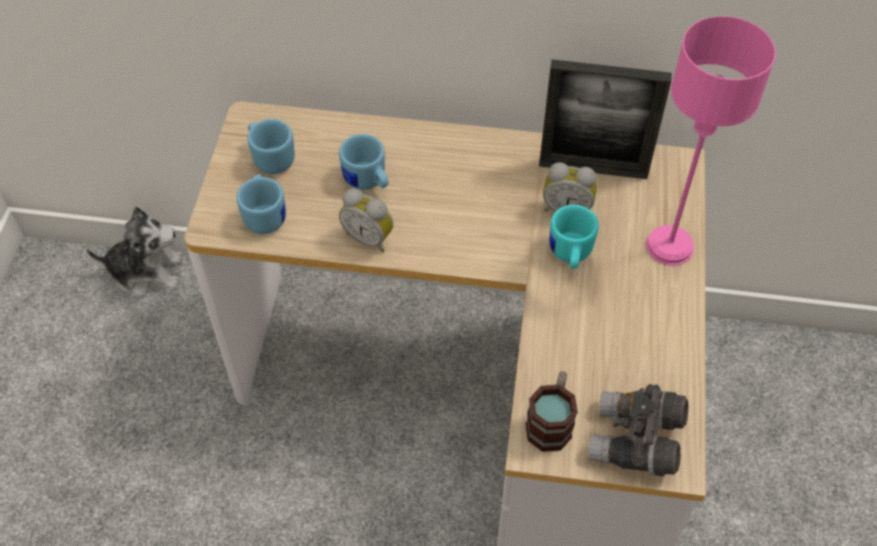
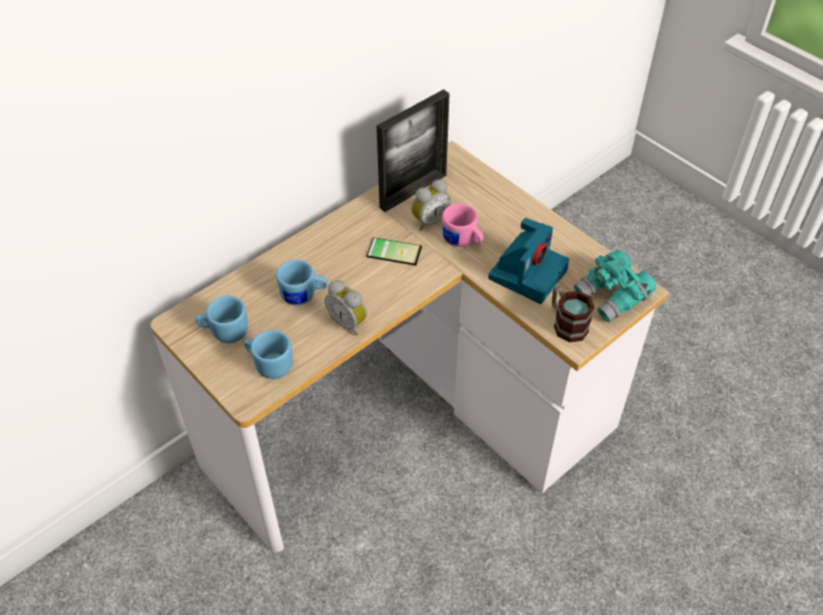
camera: 50 degrees left, 5 degrees down
plush toy [86,207,184,297] -> none
alarm clock [339,188,393,252] -> alarm clock turned 60 degrees clockwise [325,280,367,336]
turquoise mug [549,205,599,269] -> pink mug [442,203,484,247]
grey binoculars [589,384,689,476] -> turquoise binoculars [574,250,656,322]
pink table lamp [646,16,776,266] -> none
none -> phone [367,237,422,266]
none -> camera [488,218,569,304]

